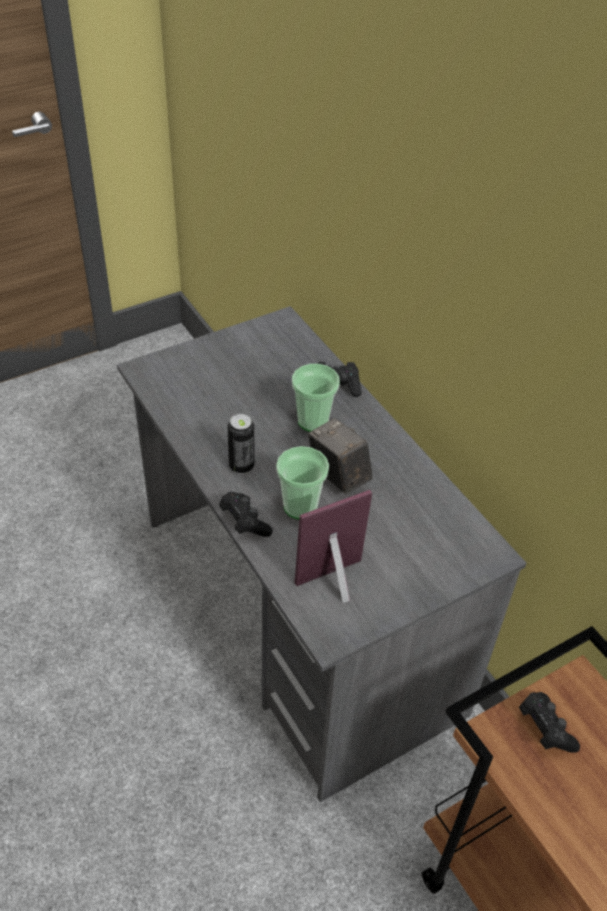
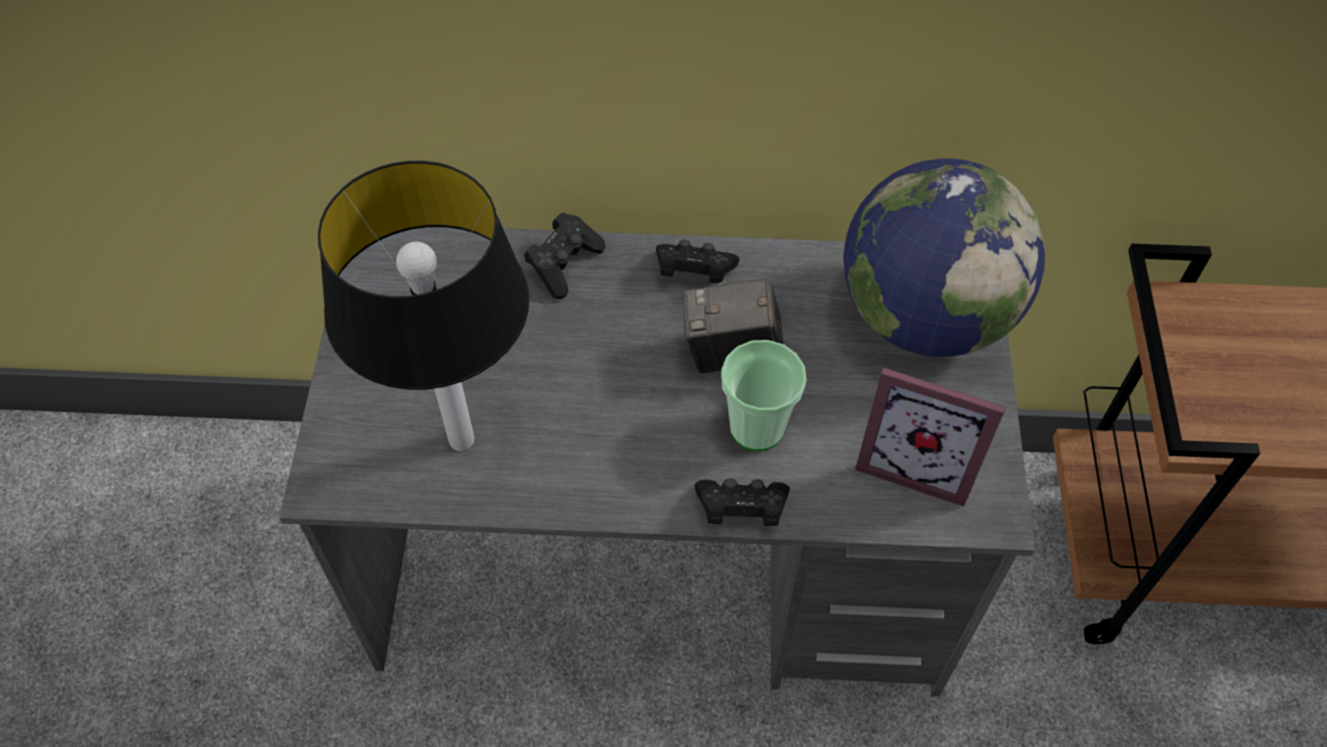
camera: 55 degrees left, 10 degrees up
can [228,414,254,474] -> none
cup [292,364,340,432] -> none
picture frame [294,490,372,603] -> picture frame turned 75 degrees counterclockwise [855,368,1006,507]
black game controller [519,692,580,753] -> black game controller moved to [656,240,740,283]
none -> table lamp [318,161,529,451]
none -> globe [843,158,1045,357]

